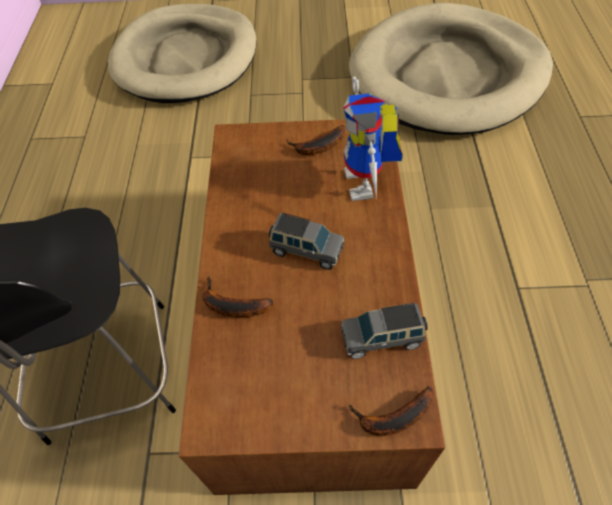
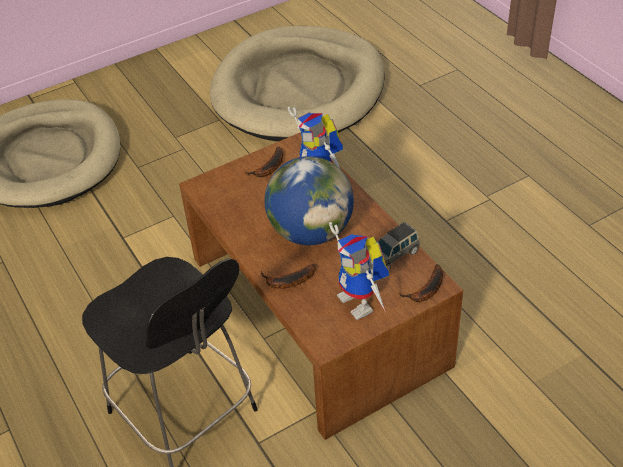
camera: 30 degrees left, 10 degrees down
grey toy car [269,213,344,270] -> globe [265,156,354,245]
none -> toy robot [329,222,389,320]

